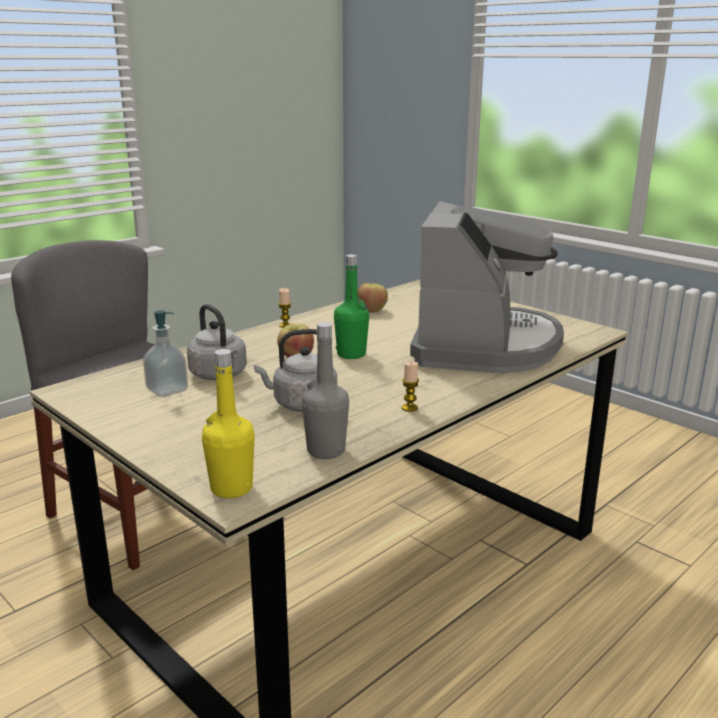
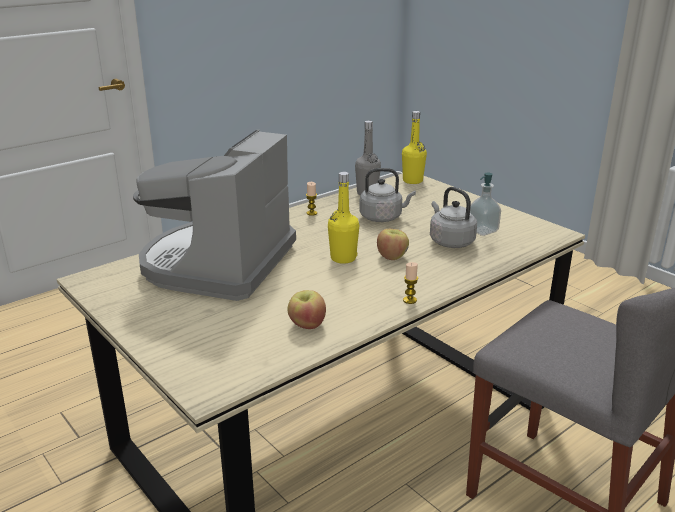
camera: 175 degrees left, 5 degrees up
green bottle [334,254,369,359] -> yellow bottle [328,172,359,264]

